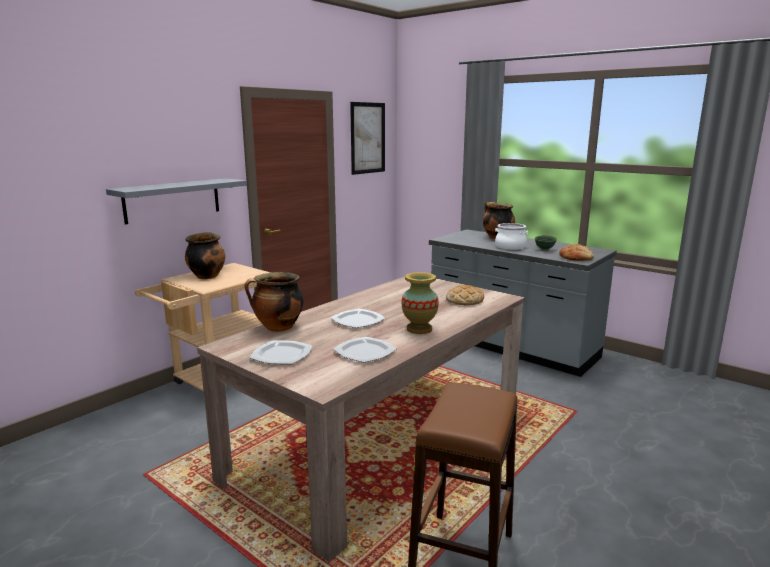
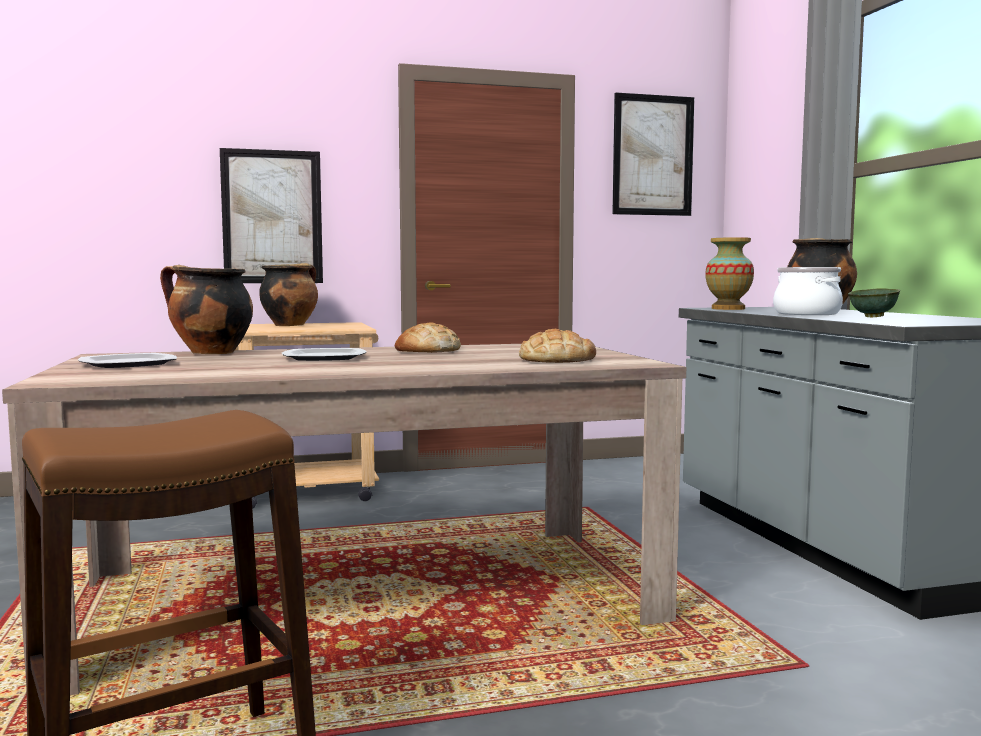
camera: 35 degrees right, 10 degrees down
grey shelf [106,178,247,224] -> picture [220,148,323,283]
plate [334,337,397,362] -> none
vase [402,272,439,334] -> vase moved to [706,237,754,310]
bread [559,244,594,261] -> bread moved to [395,322,461,353]

